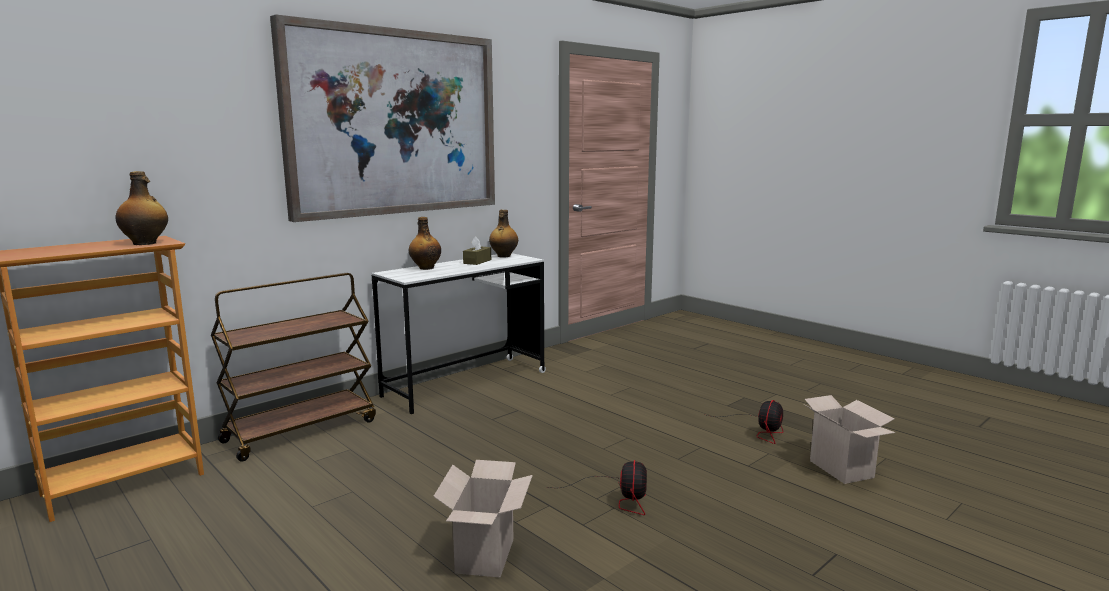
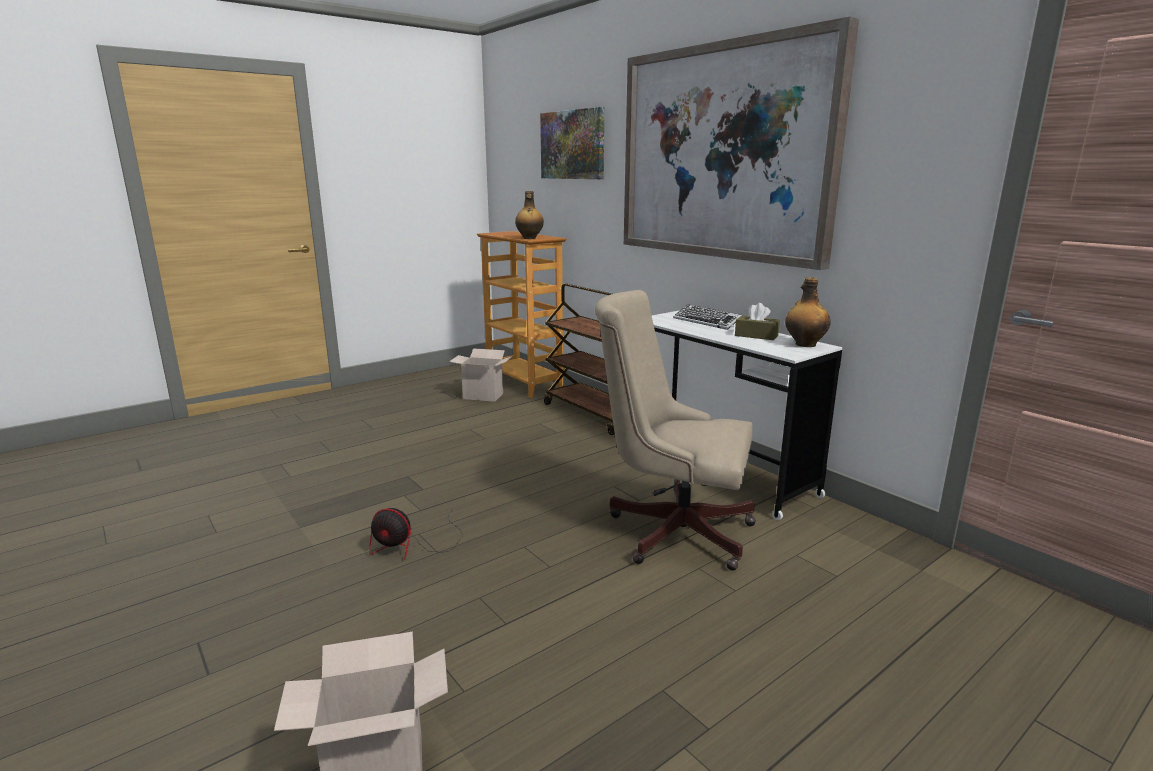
camera: 95 degrees right, 5 degrees up
bottle [409,217,441,270] -> keyboard [673,304,742,330]
cardboard box [433,460,533,578] -> cardboard box moved to [449,348,512,402]
fan [707,400,783,444] -> none
none -> picture [540,107,604,179]
none -> beige office chair [595,290,756,571]

